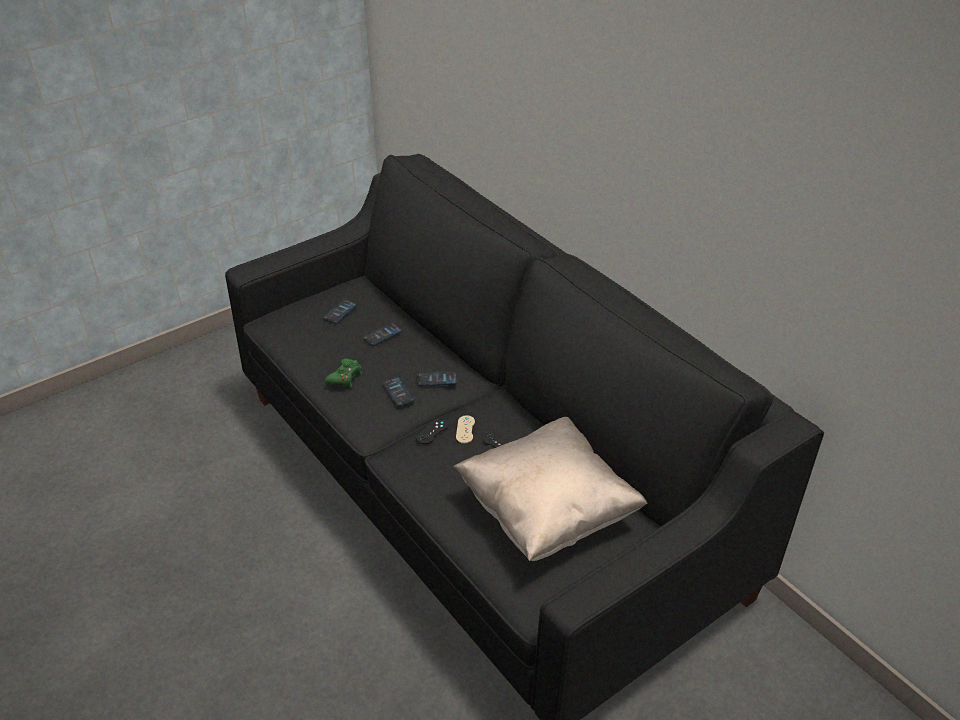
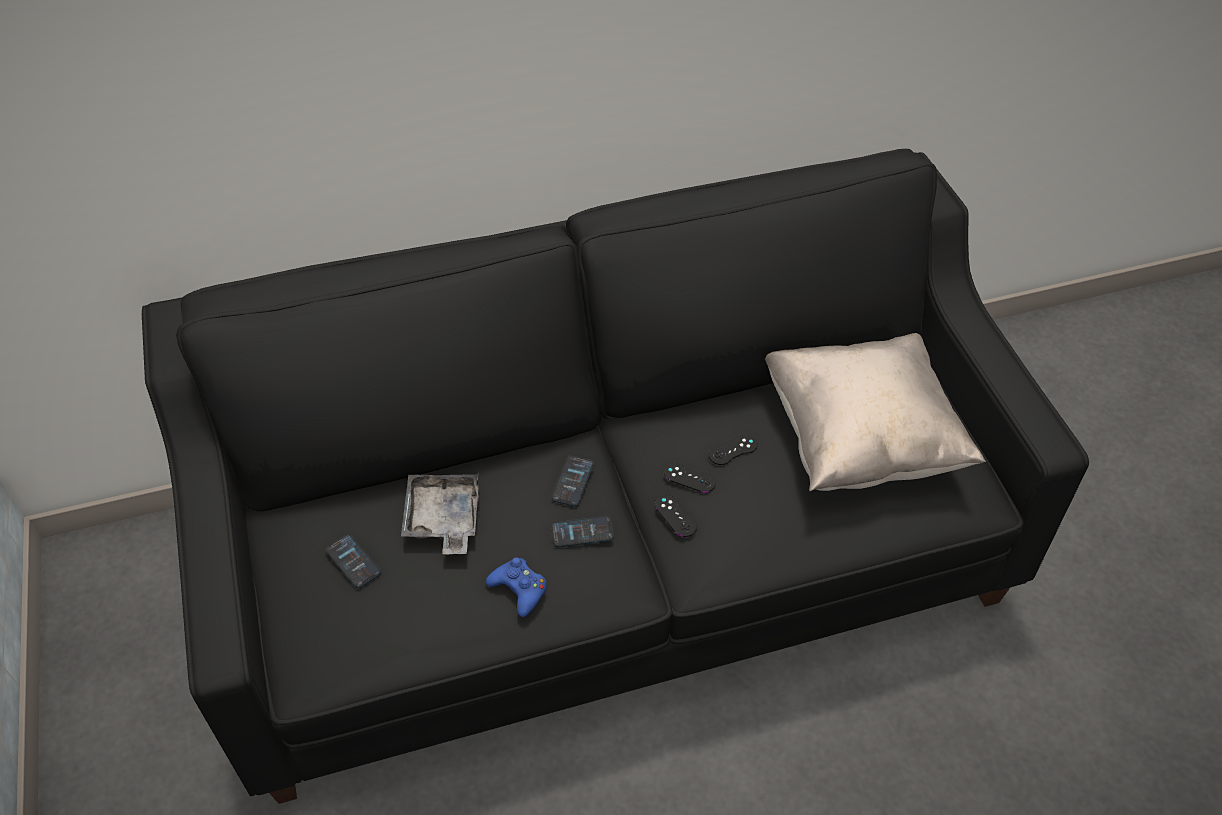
camera: 70 degrees left, 10 degrees up
green game controller [325,358,362,387] -> blue game controller [486,557,547,617]
phone [363,323,402,346] -> grey tray [401,471,479,555]
beige game controller [456,415,475,444] -> black game controller [664,462,716,493]

